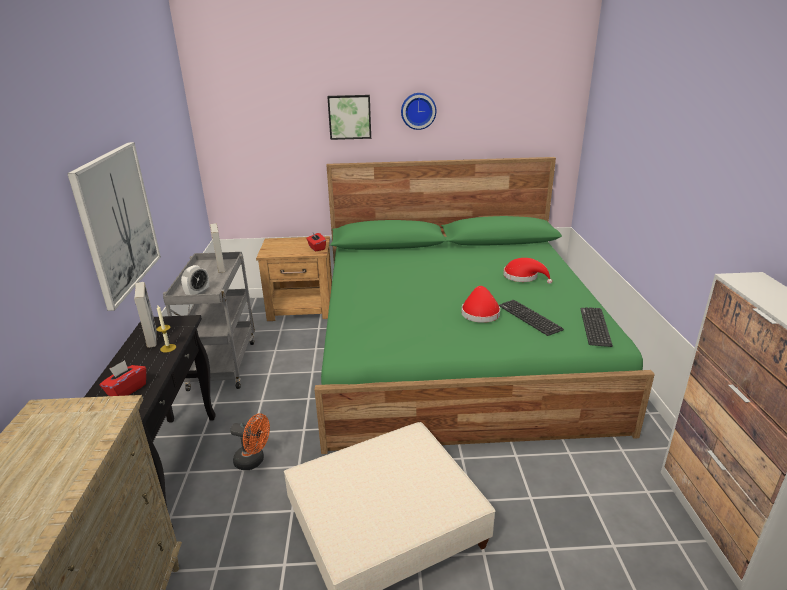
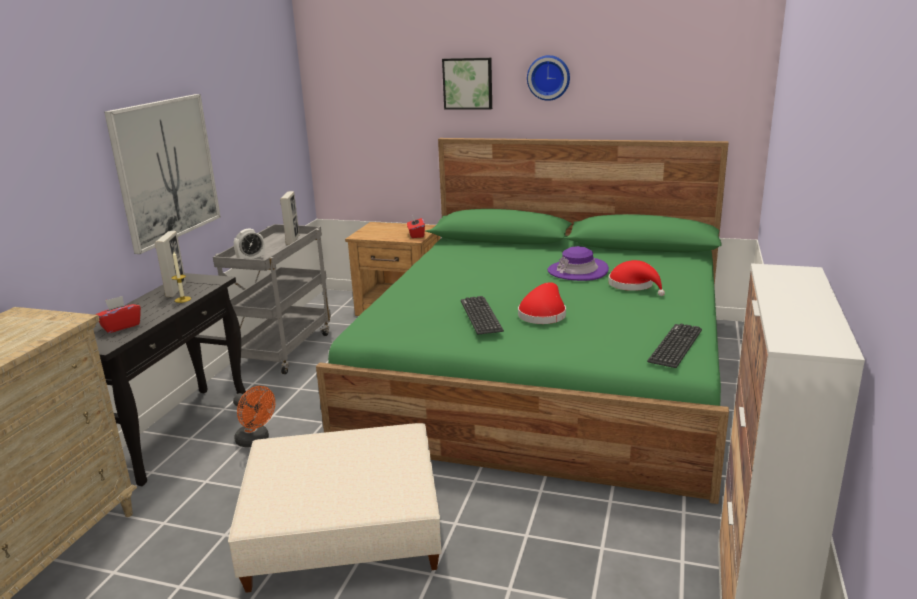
camera: 20 degrees right, 5 degrees down
keyboard [499,300,564,336] -> keyboard moved to [461,296,504,334]
none -> purple hat [548,246,609,281]

